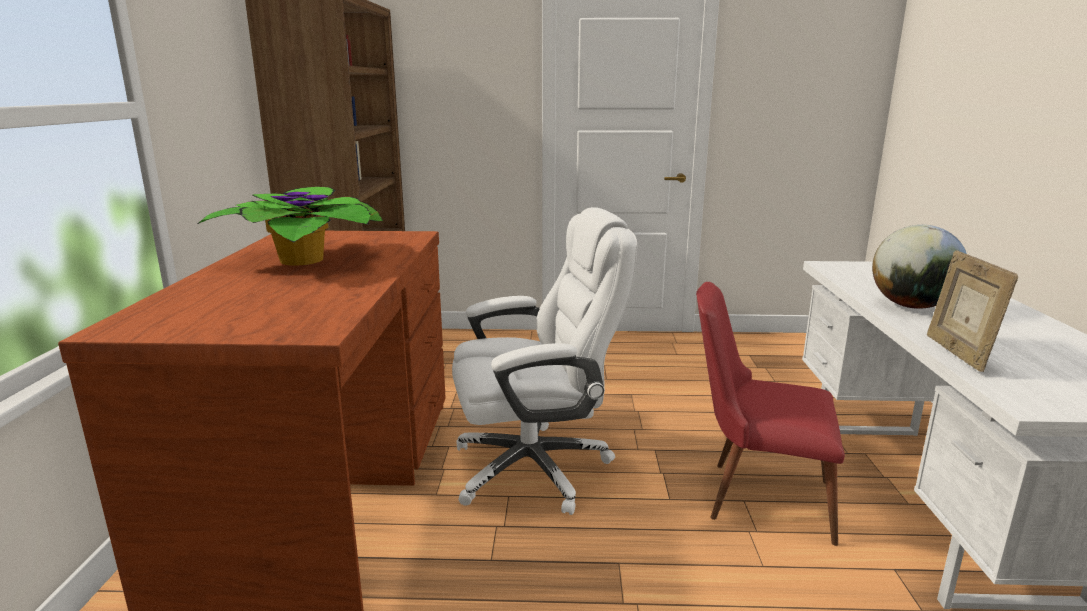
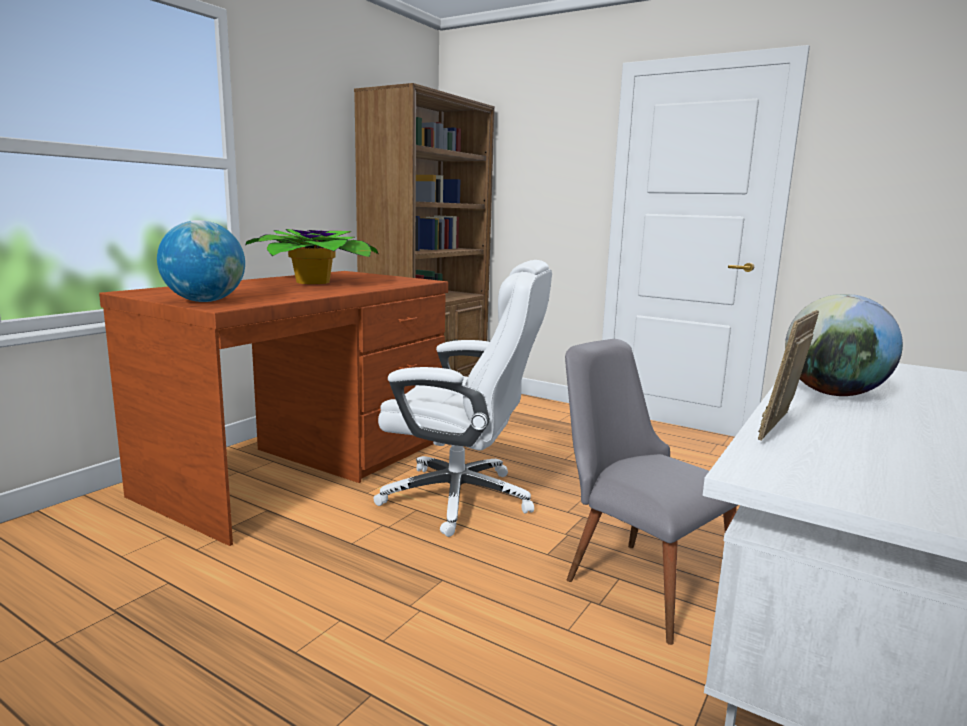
camera: 30 degrees right, 5 degrees down
red chair [696,282,845,546] -> grey chair [565,339,738,645]
none -> globe [157,220,245,302]

